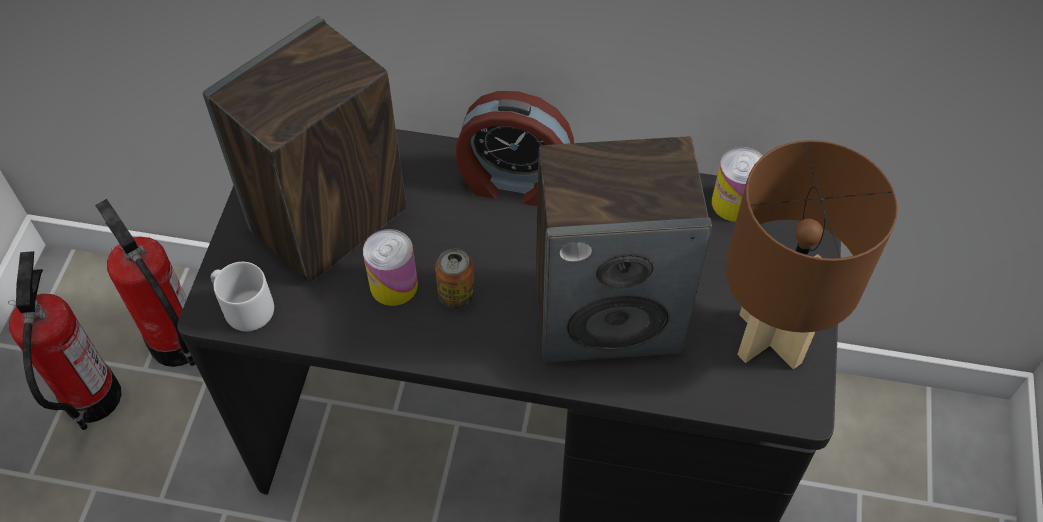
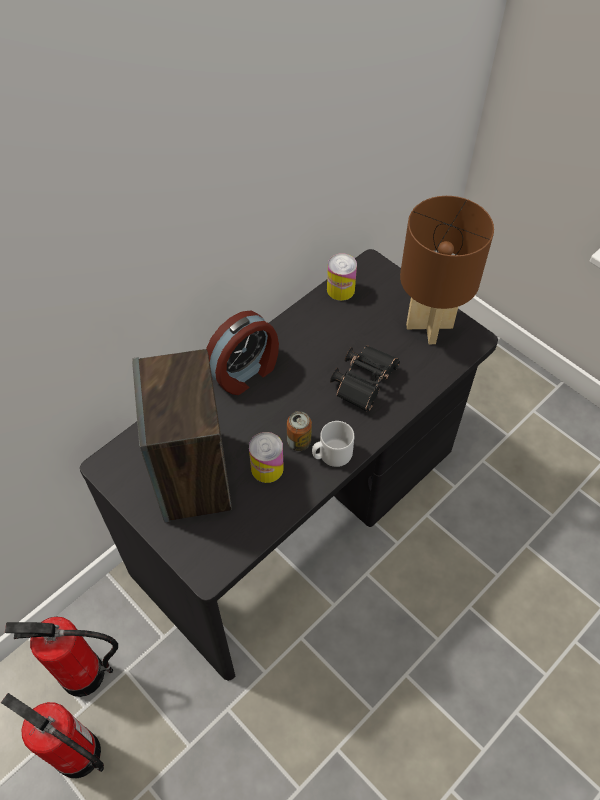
camera: 55 degrees left, 0 degrees up
grey mug [211,262,274,331] -> grey mug moved to [312,421,354,467]
speaker [536,137,712,362] -> black binoculars [330,346,400,411]

